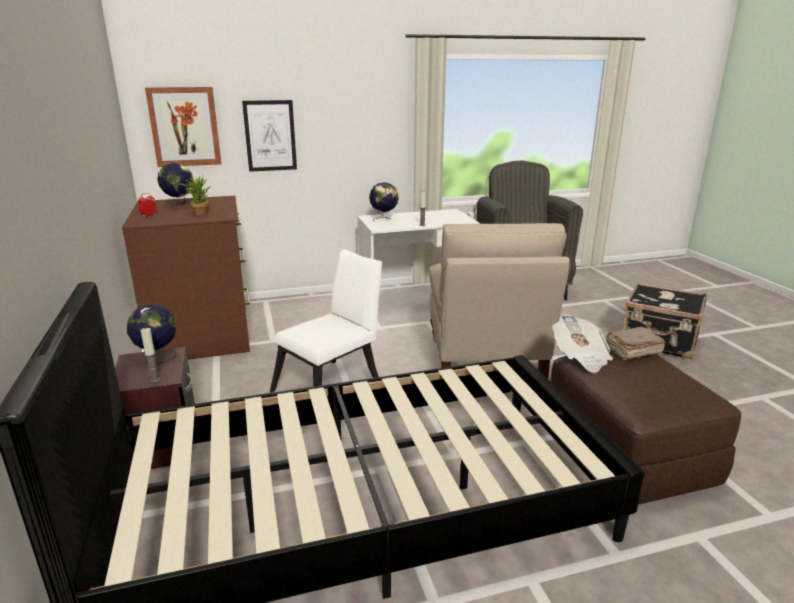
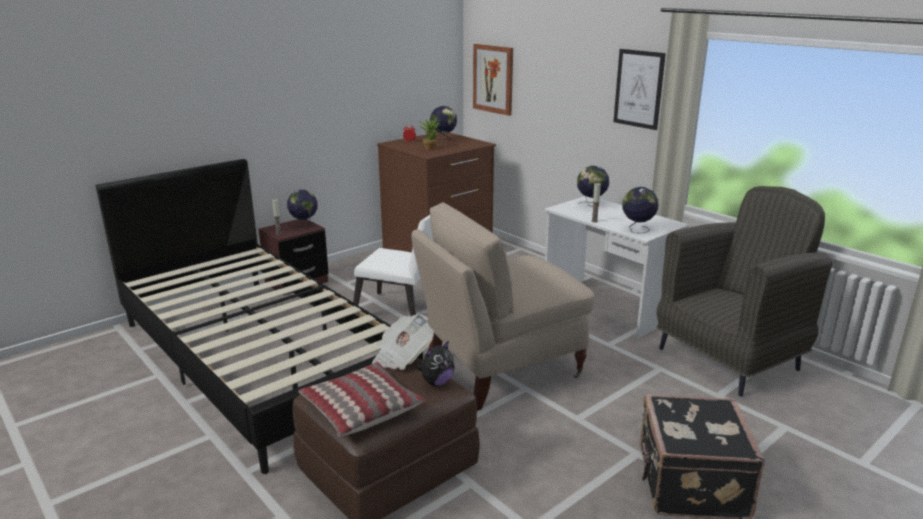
camera: 65 degrees right, 0 degrees up
picture [242,100,297,172] -> picture moved to [613,49,666,130]
brown book [606,327,665,360] -> plush toy [416,341,454,386]
none -> pillow [298,362,425,437]
none -> globe [622,187,658,233]

